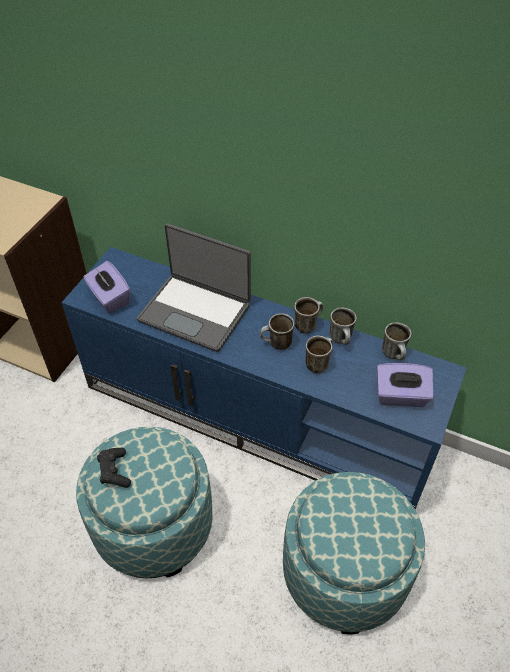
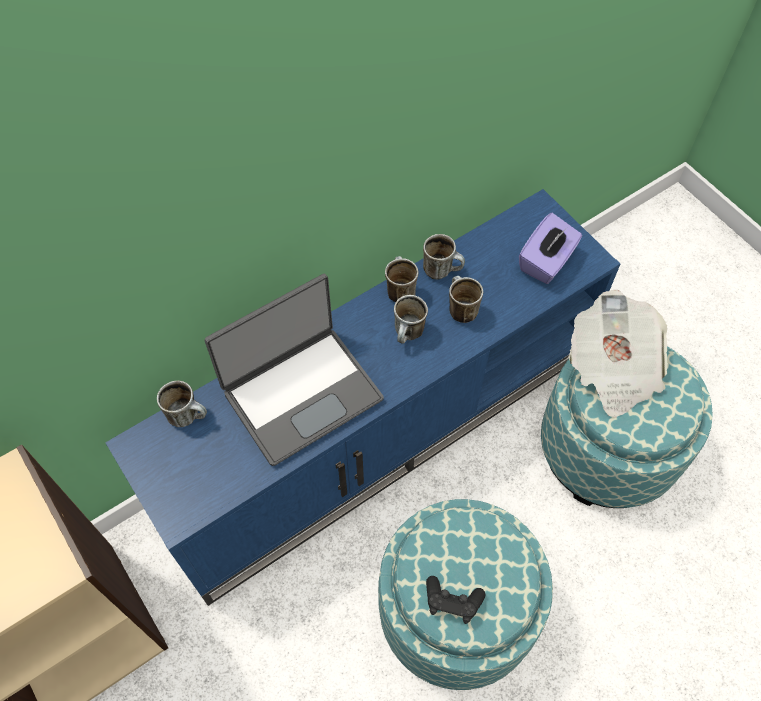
camera: 60 degrees left, 10 degrees up
purple tissue box [83,261,130,313] -> none
mug [382,322,411,360] -> mug moved to [157,380,207,427]
none -> newspaper [569,290,668,418]

